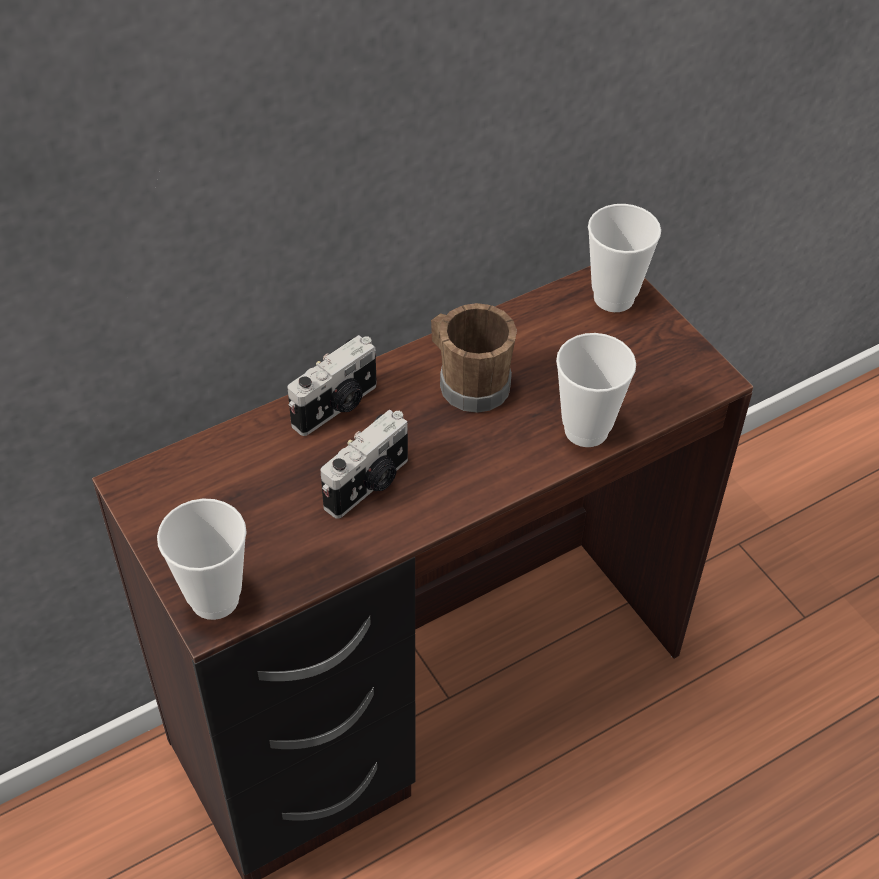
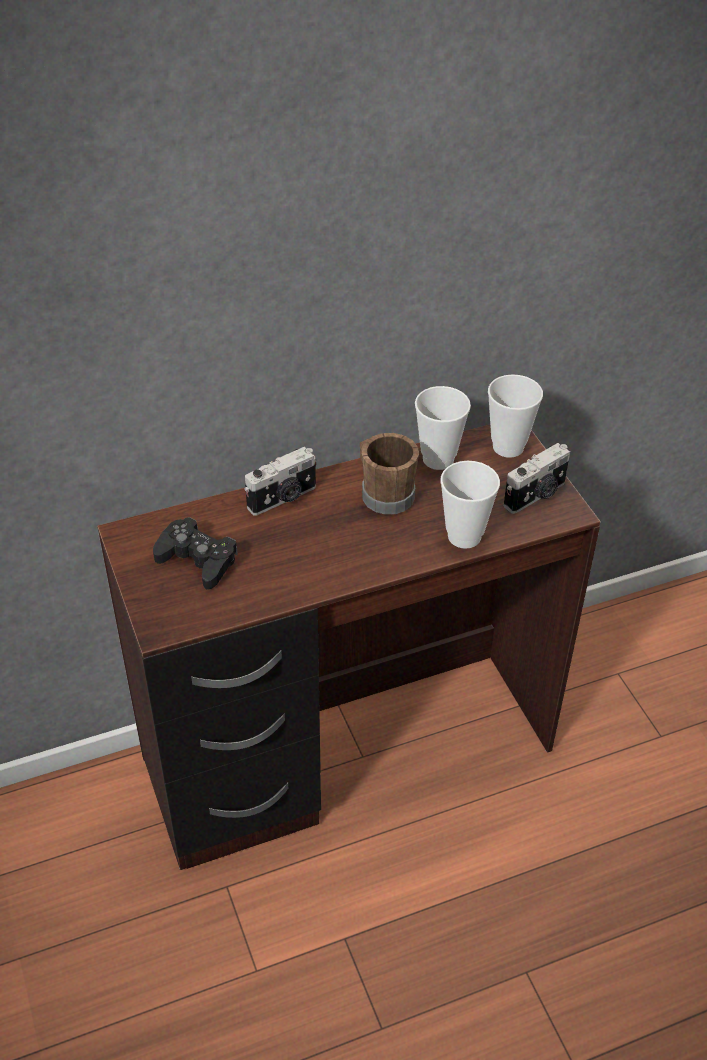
camera: 10 degrees right, 5 degrees down
cup [157,498,247,620] -> cup moved to [415,386,471,470]
camera [321,409,408,519] -> camera moved to [504,443,570,514]
none -> black game controller [153,517,238,590]

